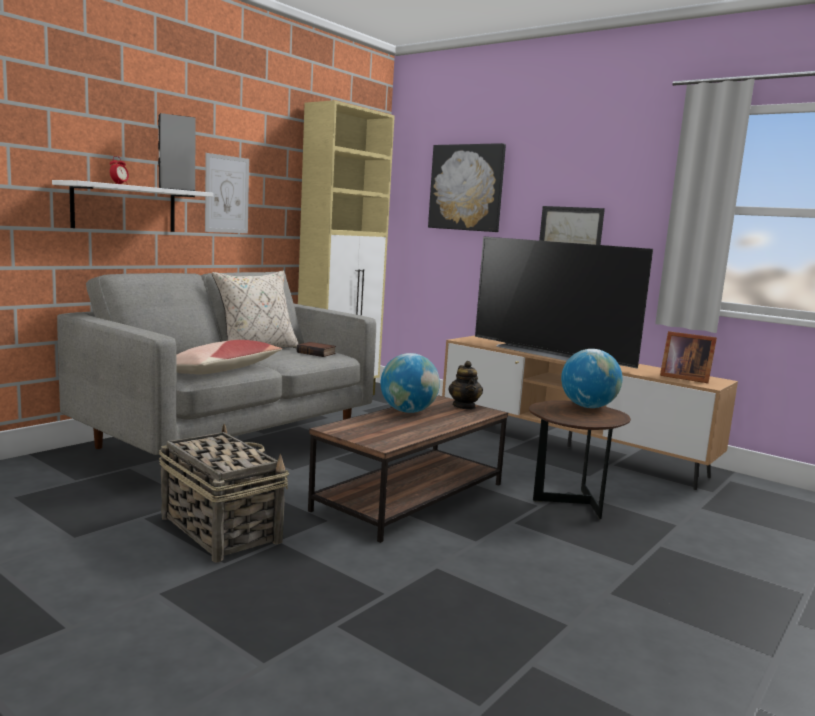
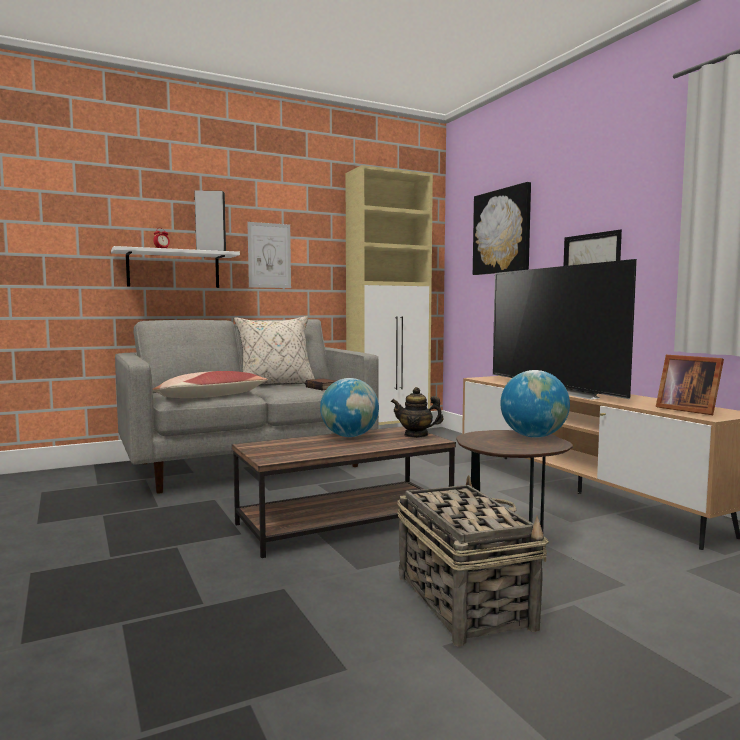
camera: 25 degrees right, 5 degrees down
basket [159,424,289,562] -> basket moved to [397,475,549,646]
teapot [448,361,483,410] -> teapot turned 90 degrees clockwise [391,387,444,438]

